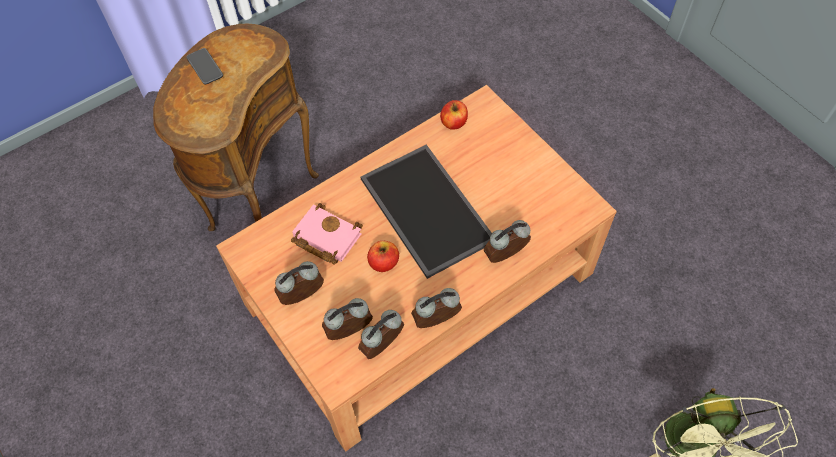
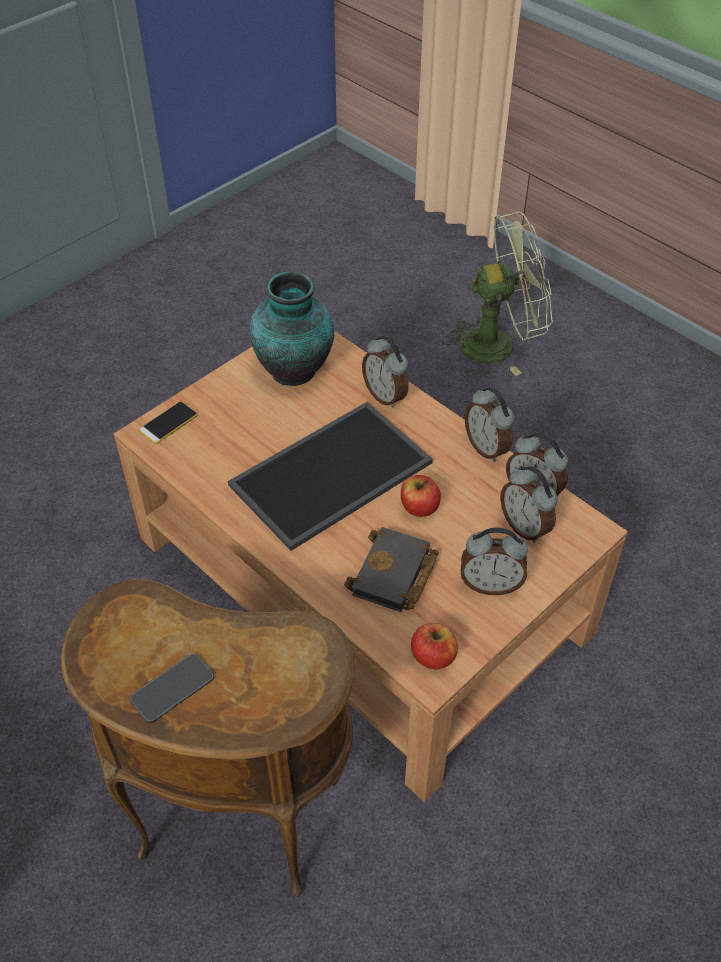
camera: 100 degrees left, 10 degrees down
alarm clock [274,261,324,305] -> alarm clock turned 45 degrees counterclockwise [461,528,528,595]
pink book [291,203,363,264] -> black book [344,527,439,612]
apple [440,100,468,130] -> apple moved to [411,623,458,669]
none -> phone [139,401,198,444]
none -> vase [250,271,334,386]

